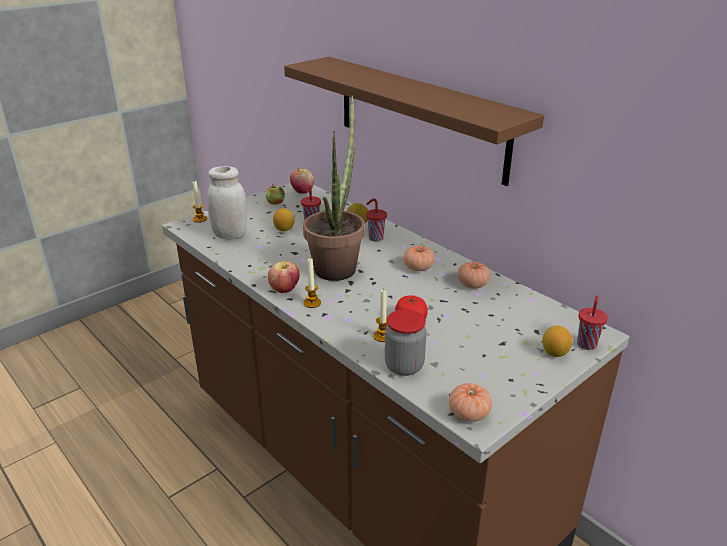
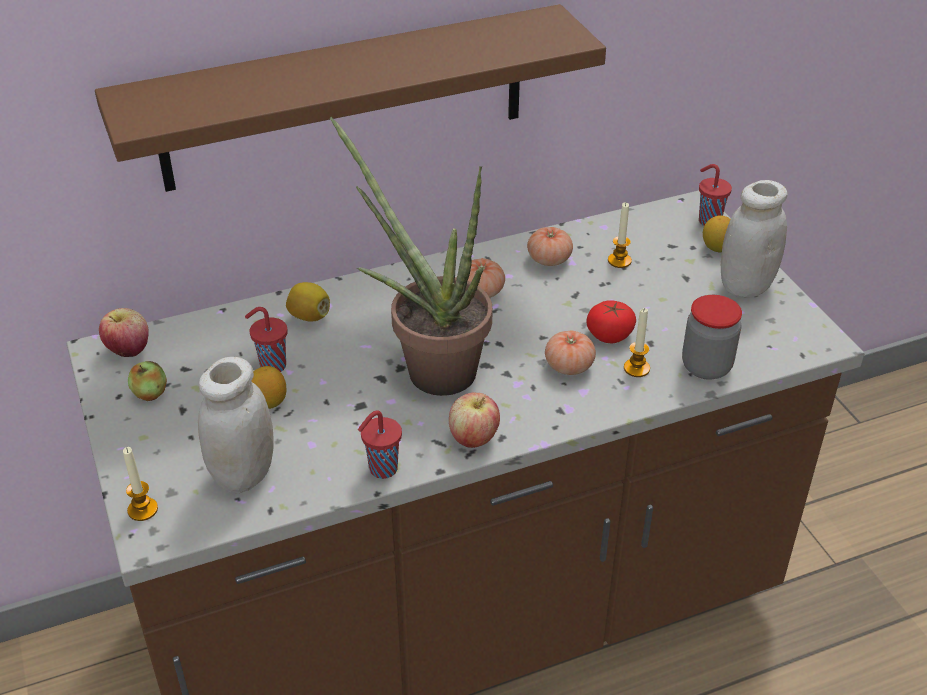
camera: 70 degrees left, 10 degrees up
candle [303,258,321,308] -> candle moved to [608,202,632,268]
red cup [366,199,387,242] -> red cup moved to [358,410,402,479]
tomato [449,383,492,422] -> tomato moved to [545,330,596,375]
none -> white jar [721,180,787,298]

